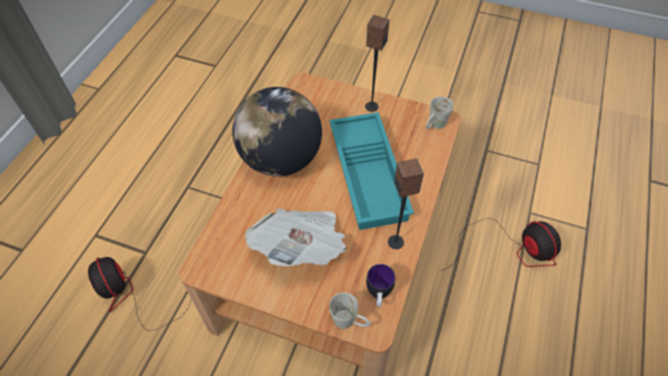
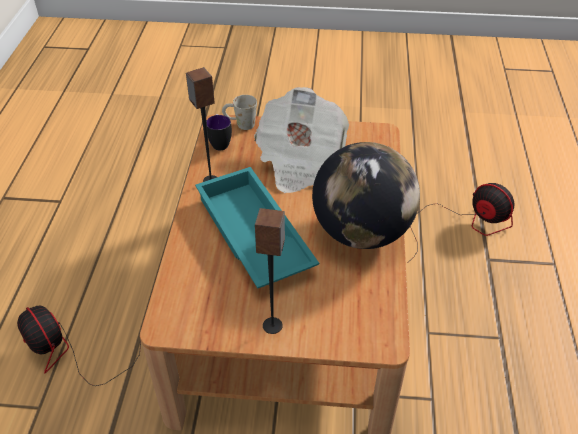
camera: 165 degrees right, 10 degrees down
white mug [426,96,454,129] -> none

